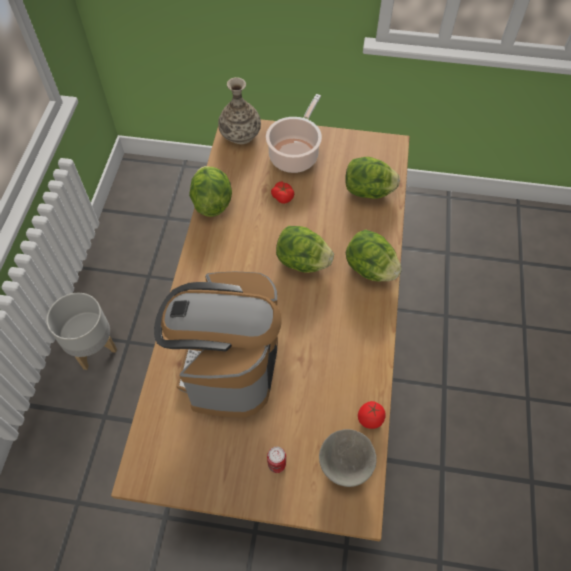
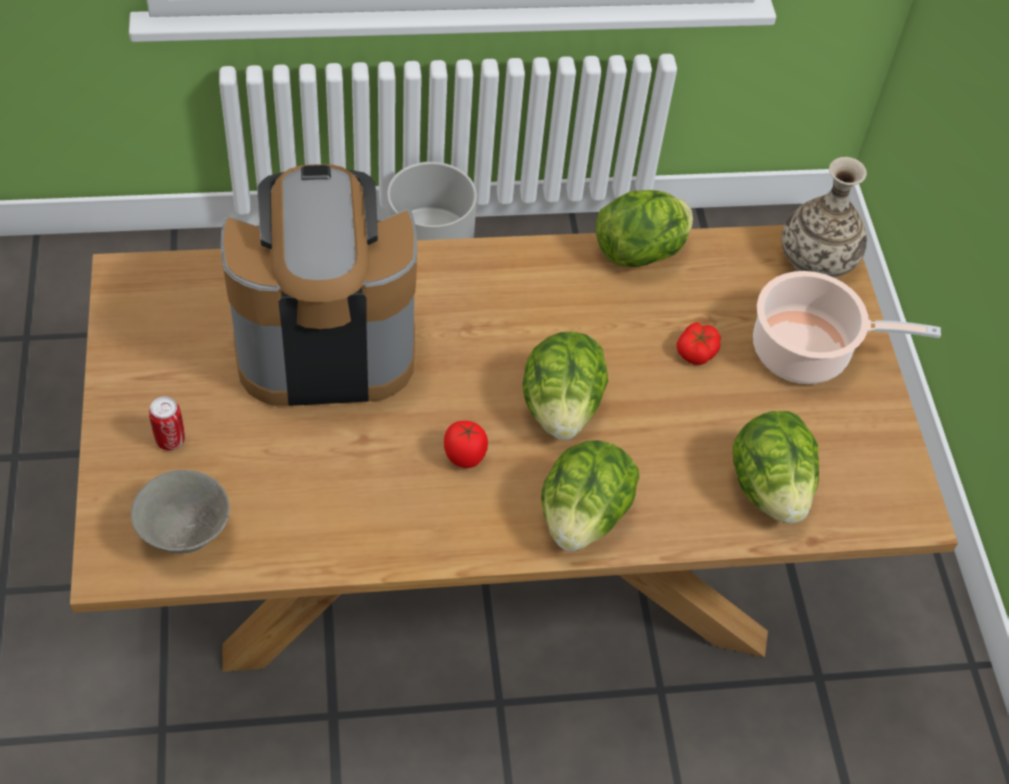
camera: 70 degrees right, 5 degrees down
tomato [358,401,386,429] -> tomato moved to [444,421,488,468]

